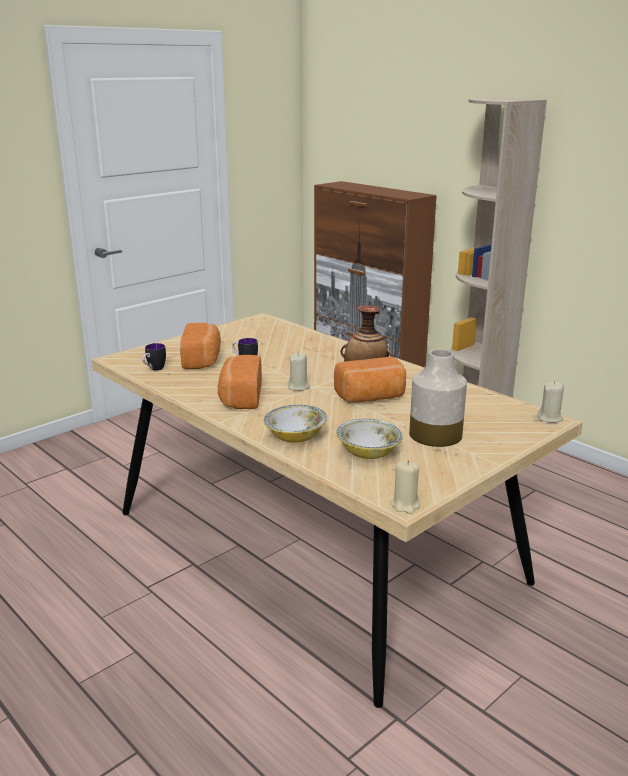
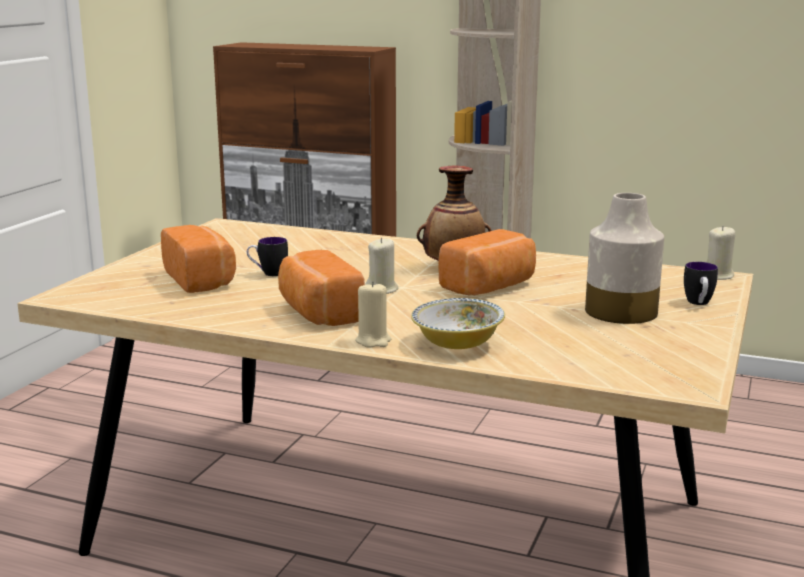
camera: 25 degrees left, 5 degrees down
mug [142,343,166,371] -> mug moved to [684,262,718,305]
bowl [336,418,403,459] -> none
beige candle [391,460,420,514] -> beige candle moved to [355,281,391,348]

